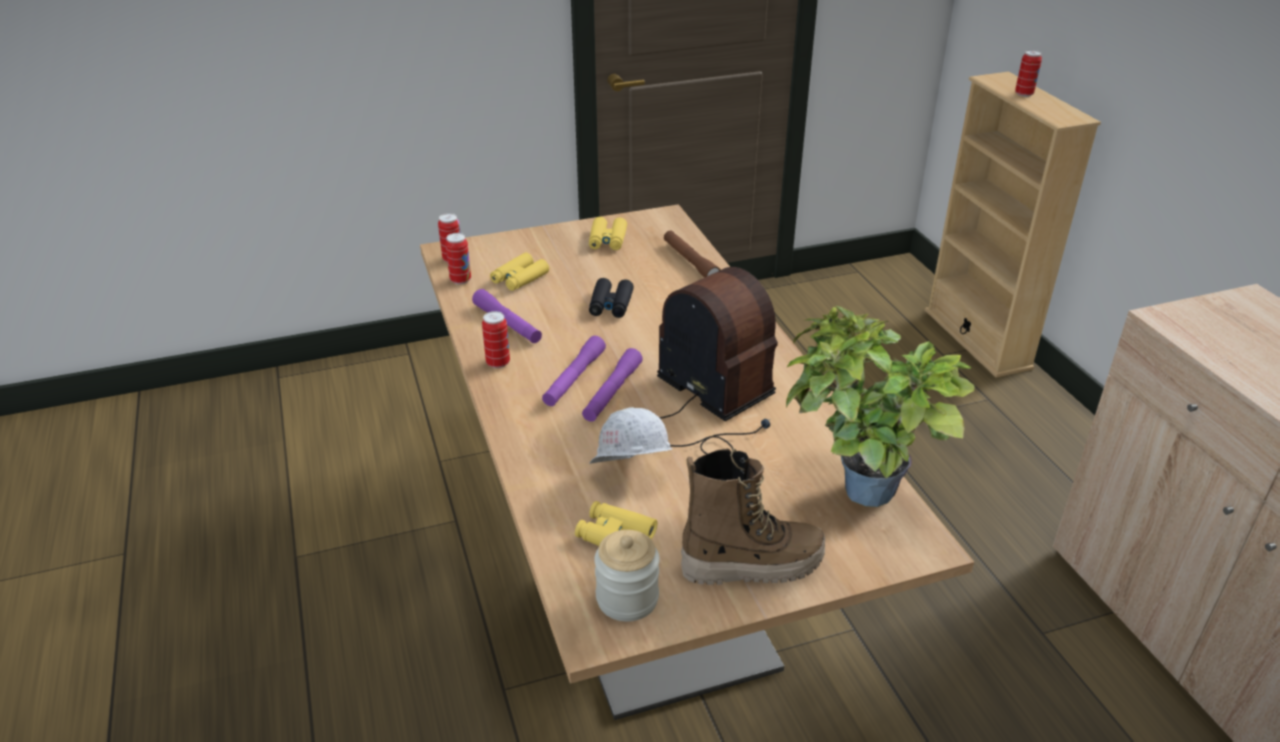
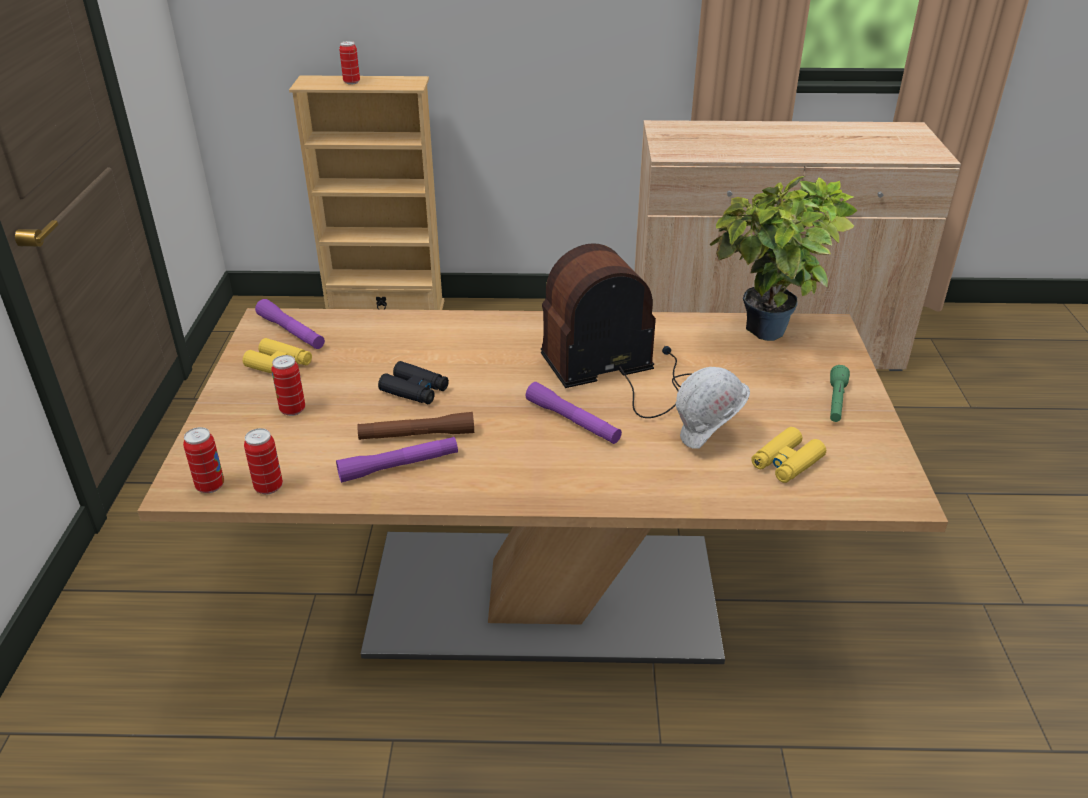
camera: 70 degrees left, 0 degrees up
can [482,311,510,368] -> can moved to [271,355,305,416]
yellow binoculars [490,252,549,291] -> none
purple flashlight [542,336,606,406] -> purple flashlight moved to [255,299,325,349]
jar [594,530,660,622] -> none
brown flashlight [664,231,721,278] -> brown flashlight moved to [357,412,474,440]
boot [681,448,825,585] -> green flashlight [830,365,850,422]

